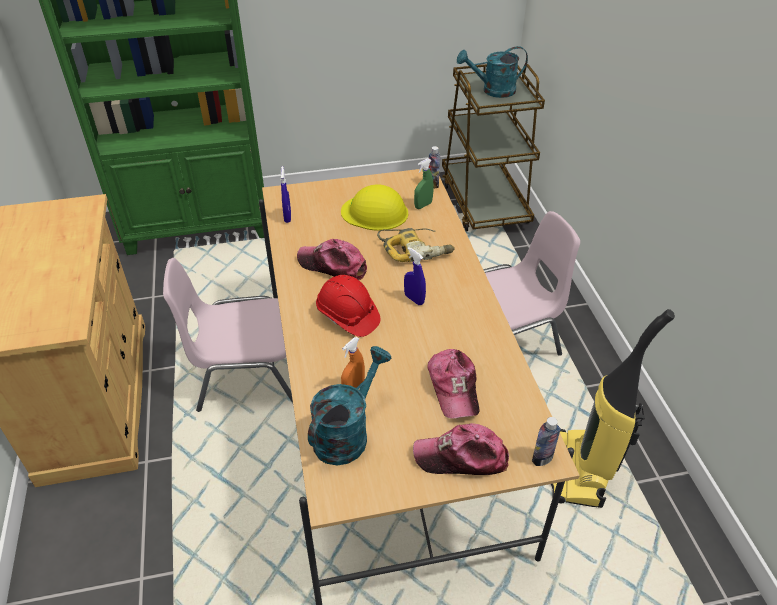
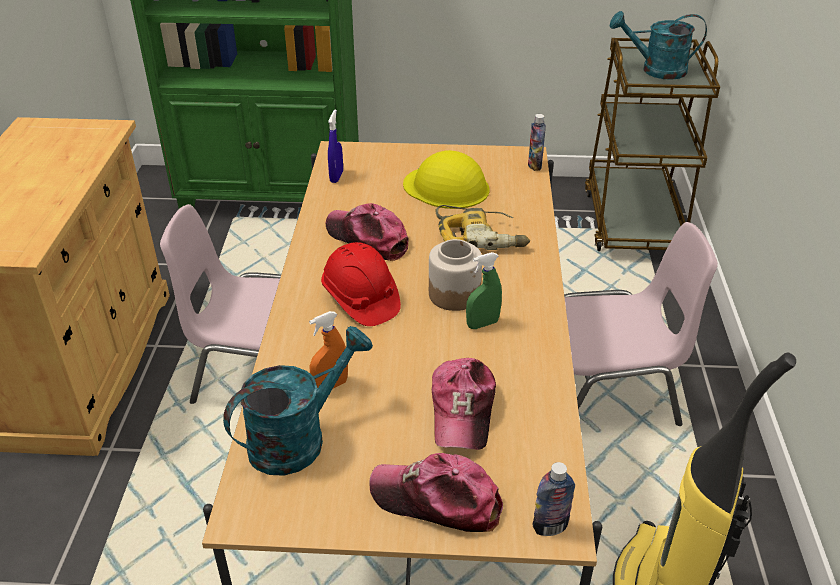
camera: 15 degrees right, 5 degrees down
blue spray bottle [404,247,426,305] -> jar [429,239,482,311]
green spray bottle [414,158,434,209] -> green spray bottle moved to [466,252,502,329]

